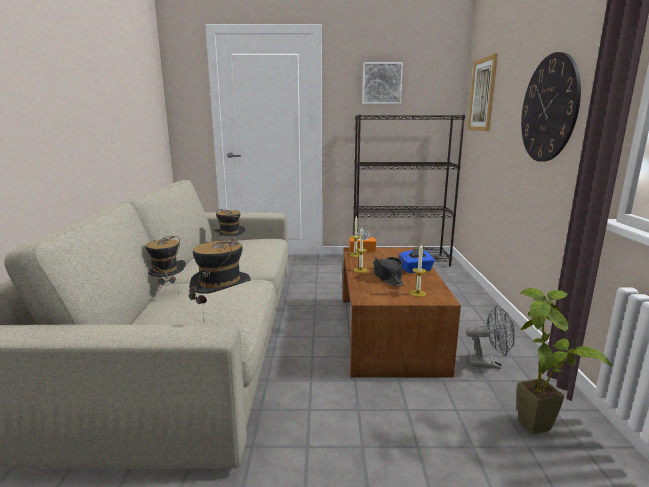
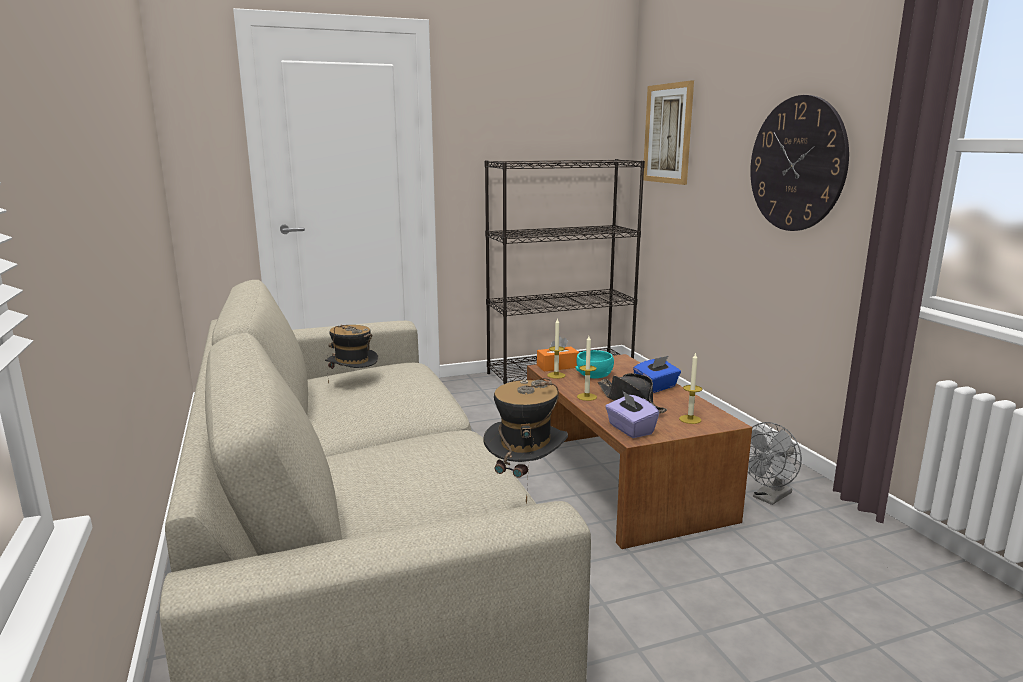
camera: 20 degrees left, 0 degrees up
hat [146,236,186,295] -> none
picture [362,62,403,104] -> none
grey fan [466,305,515,369] -> grey fan turned 150 degrees clockwise [748,422,802,505]
potted plant [517,288,612,434] -> none
none -> turquoise bowl [576,350,614,378]
none -> purple tissue box [605,390,659,438]

